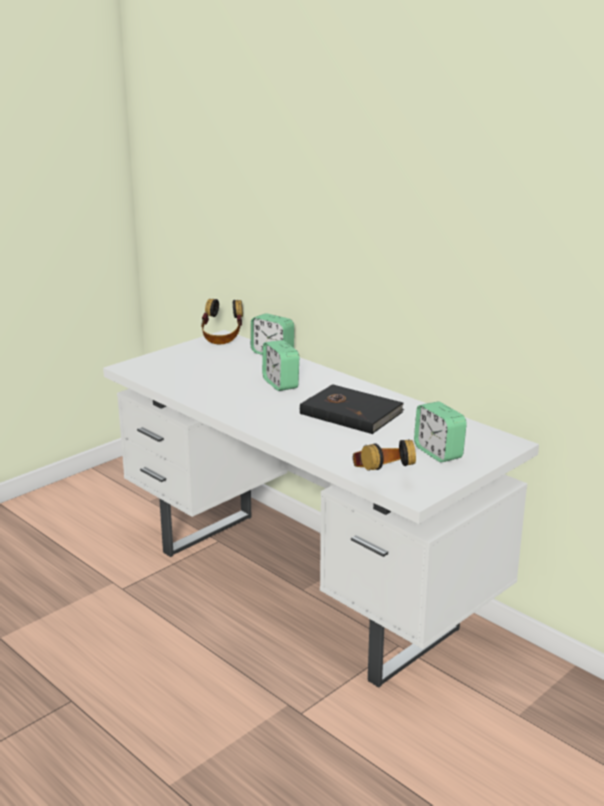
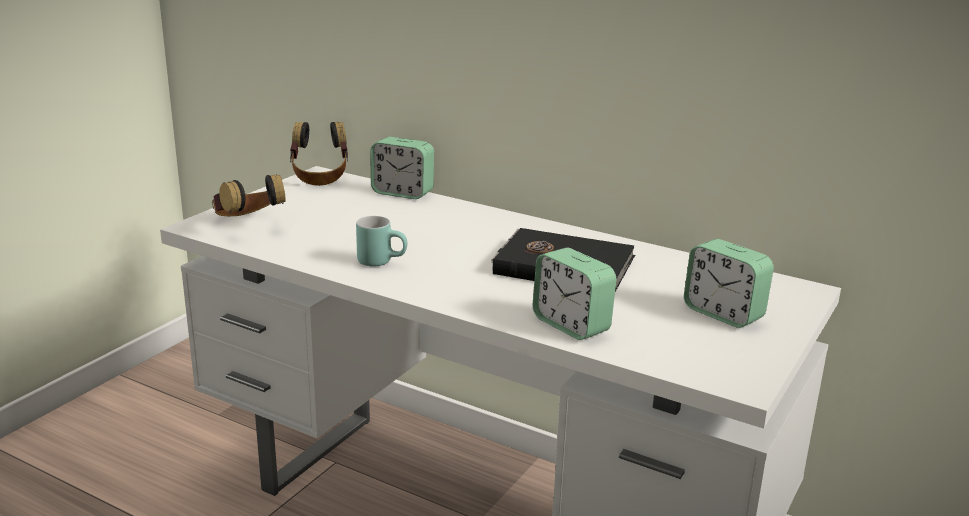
camera: 15 degrees left, 0 degrees up
alarm clock [262,340,299,391] -> alarm clock moved to [533,248,616,340]
headphones [352,439,416,471] -> headphones moved to [212,174,286,216]
none -> turquoise mug [356,216,408,267]

